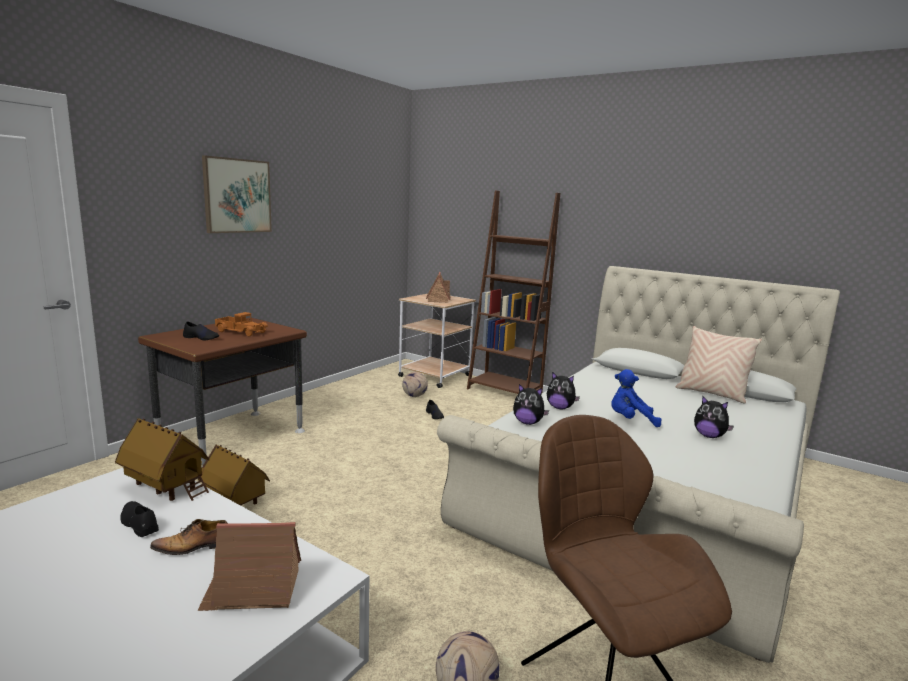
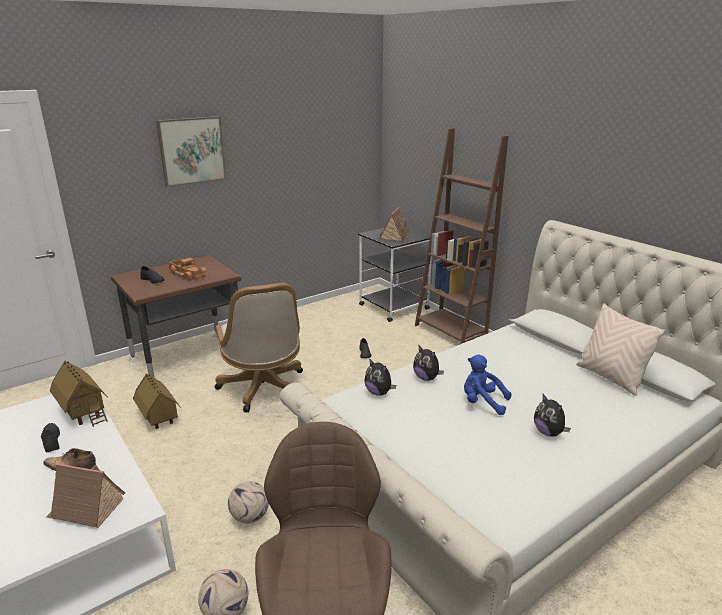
camera: 20 degrees right, 10 degrees up
beige cart [398,294,476,388] -> black cart [358,228,432,322]
football [402,372,428,397] -> football moved to [228,481,269,524]
none -> office chair [215,283,303,413]

